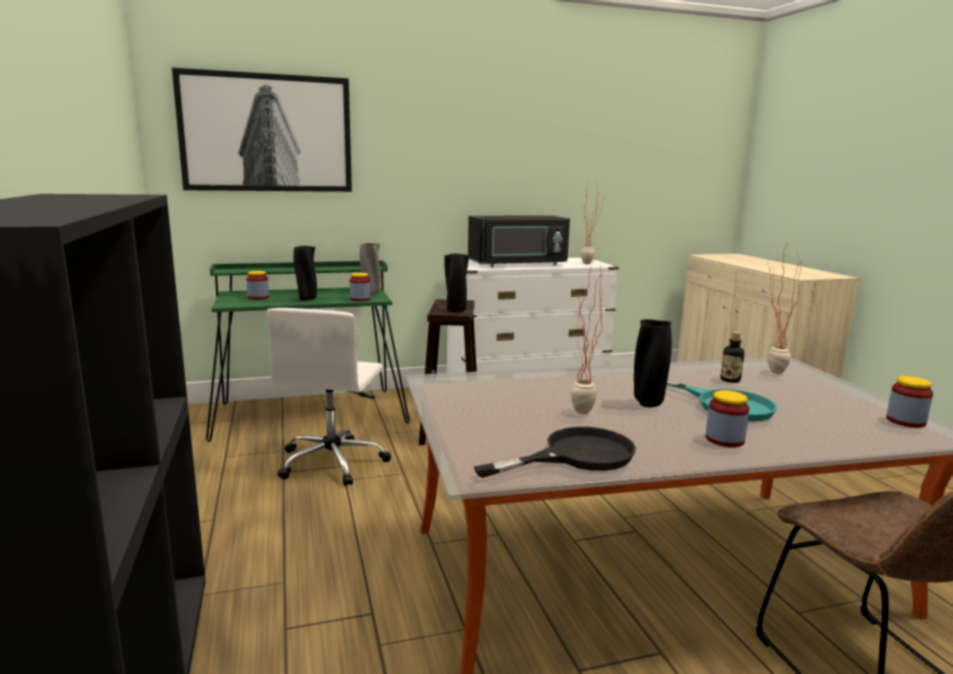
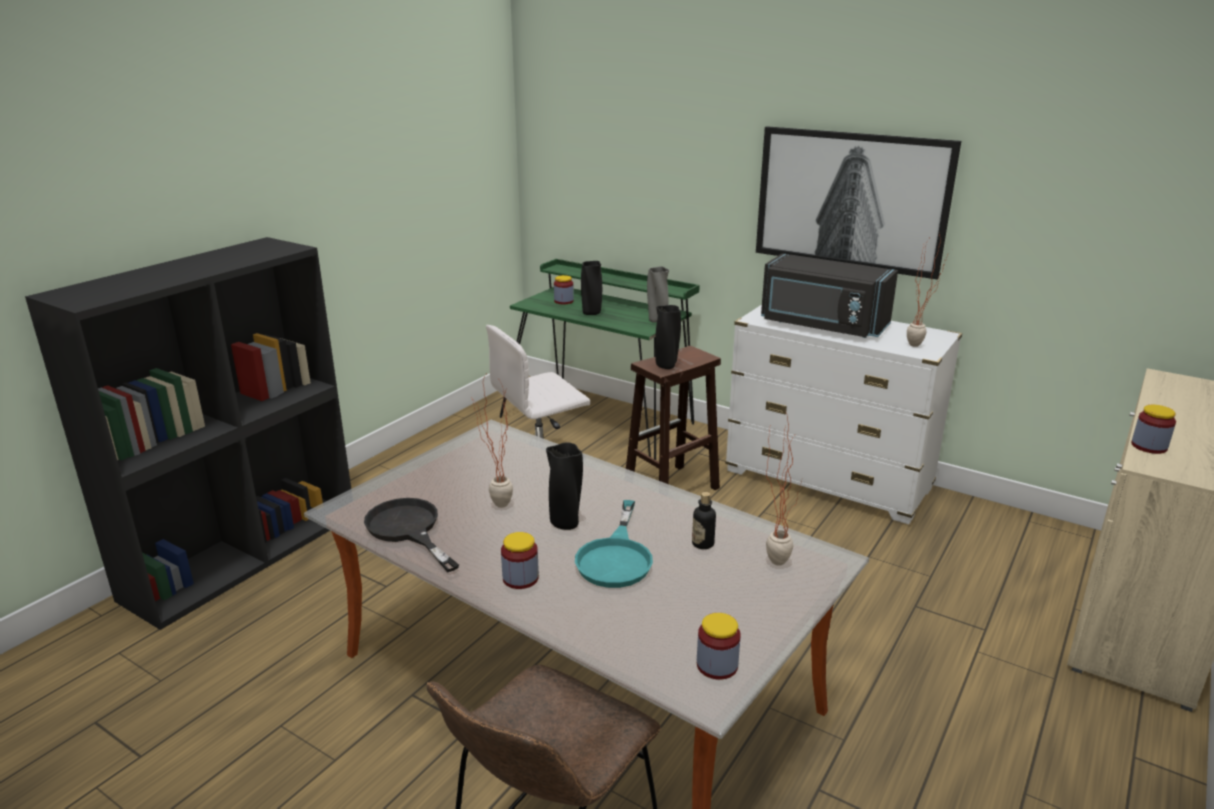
camera: 50 degrees right, 10 degrees up
picture [172,67,352,192] -> picture moved to [756,126,961,280]
jar [350,273,371,301] -> jar moved to [1131,405,1176,454]
black frying pan [474,427,636,478] -> black frying pan turned 150 degrees counterclockwise [364,498,459,573]

